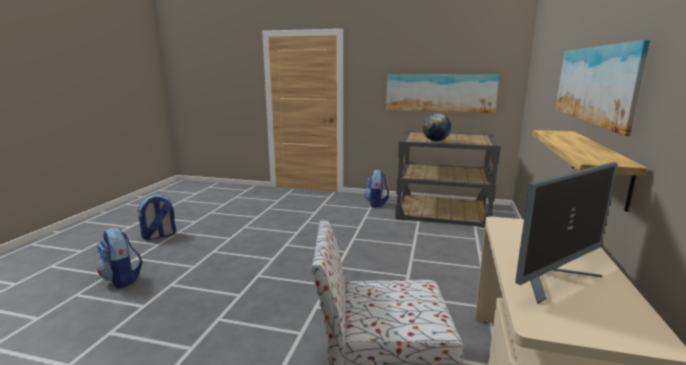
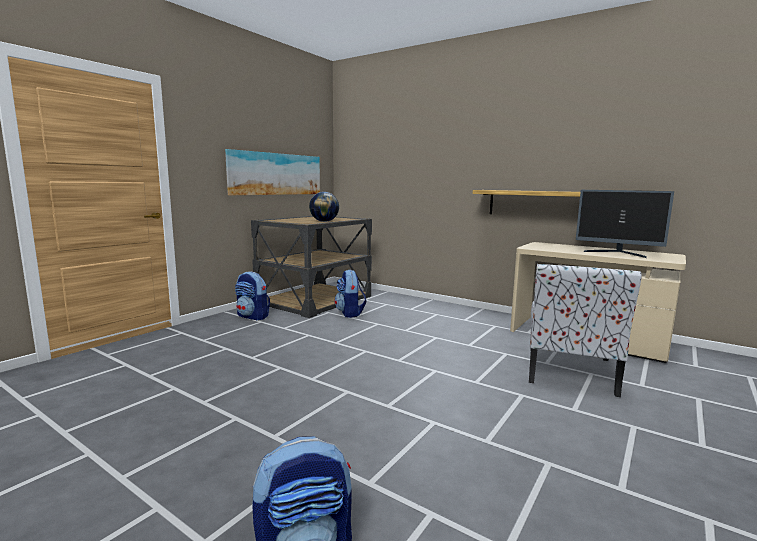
camera: 70 degrees left, 5 degrees down
backpack [137,194,176,240] -> backpack moved to [334,269,367,318]
monitor [515,162,618,304] -> monitor turned 135 degrees clockwise [576,190,674,258]
picture [556,40,650,136] -> none

